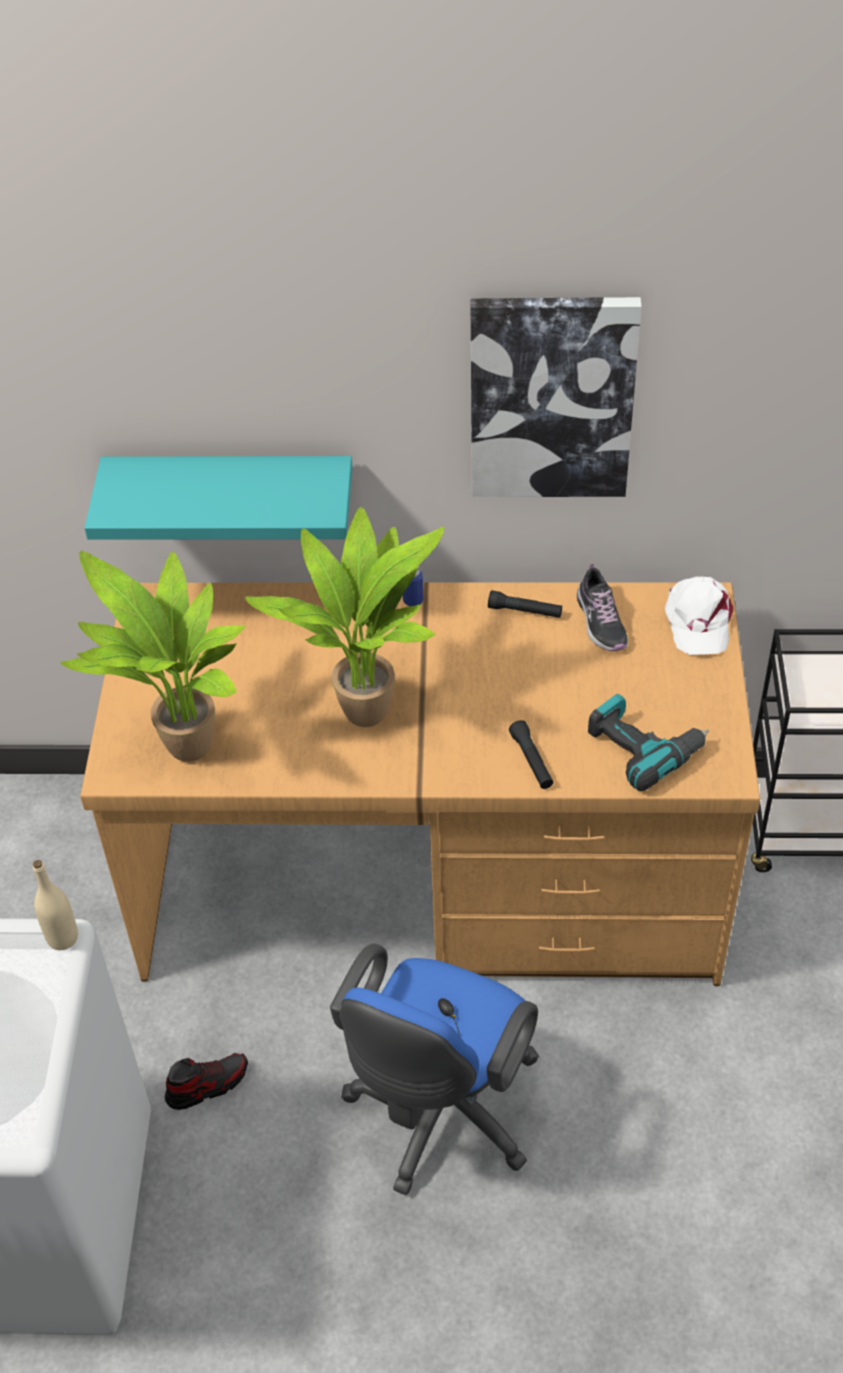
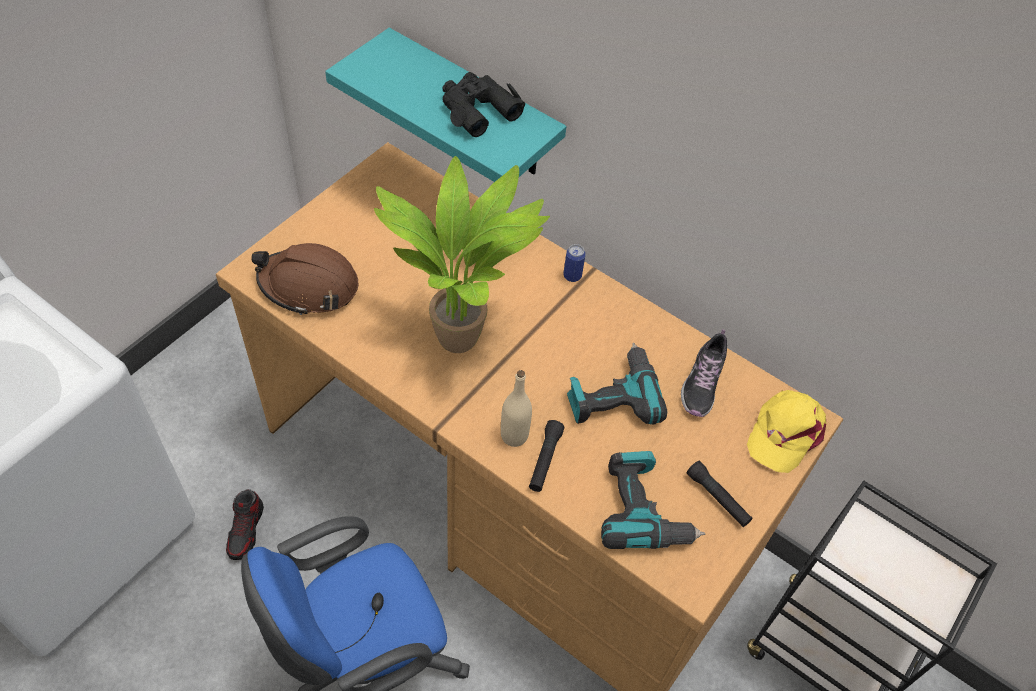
camera: 30 degrees right, 5 degrees up
beige bottle [33,860,78,950] -> beige bottle moved to [501,370,532,447]
potted plant [60,551,246,762] -> brown hard hat [251,243,359,315]
shoe [165,1053,248,1110] -> shoe turned 90 degrees clockwise [226,489,264,560]
picture [471,297,642,497] -> none
black flashlight [488,590,562,618] -> black flashlight moved to [687,461,752,527]
white cap [665,576,733,655] -> yellow cap [747,390,826,473]
none -> black binoculars [442,72,526,137]
none -> power drill [567,343,667,425]

